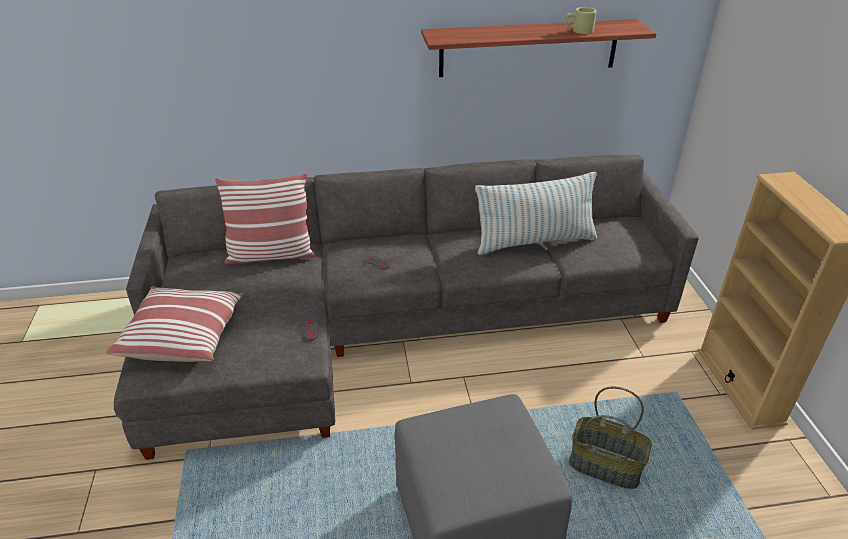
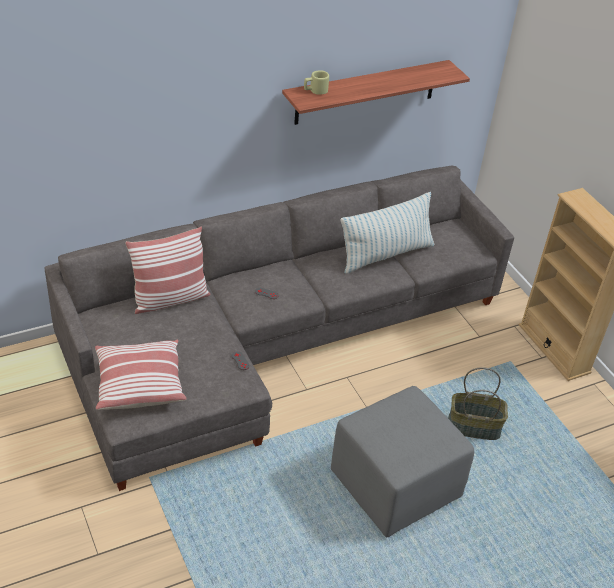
camera: 20 degrees left, 5 degrees up
beige mug [565,7,597,34] -> beige mug moved to [304,70,329,95]

